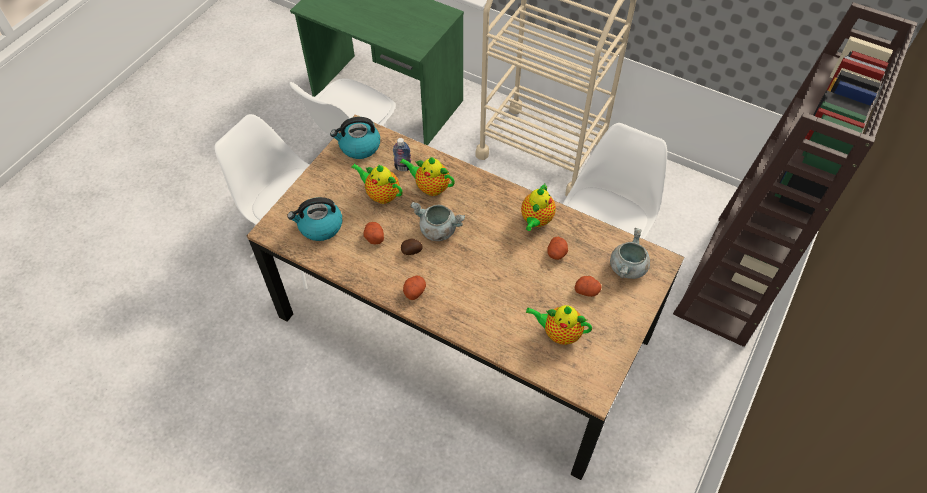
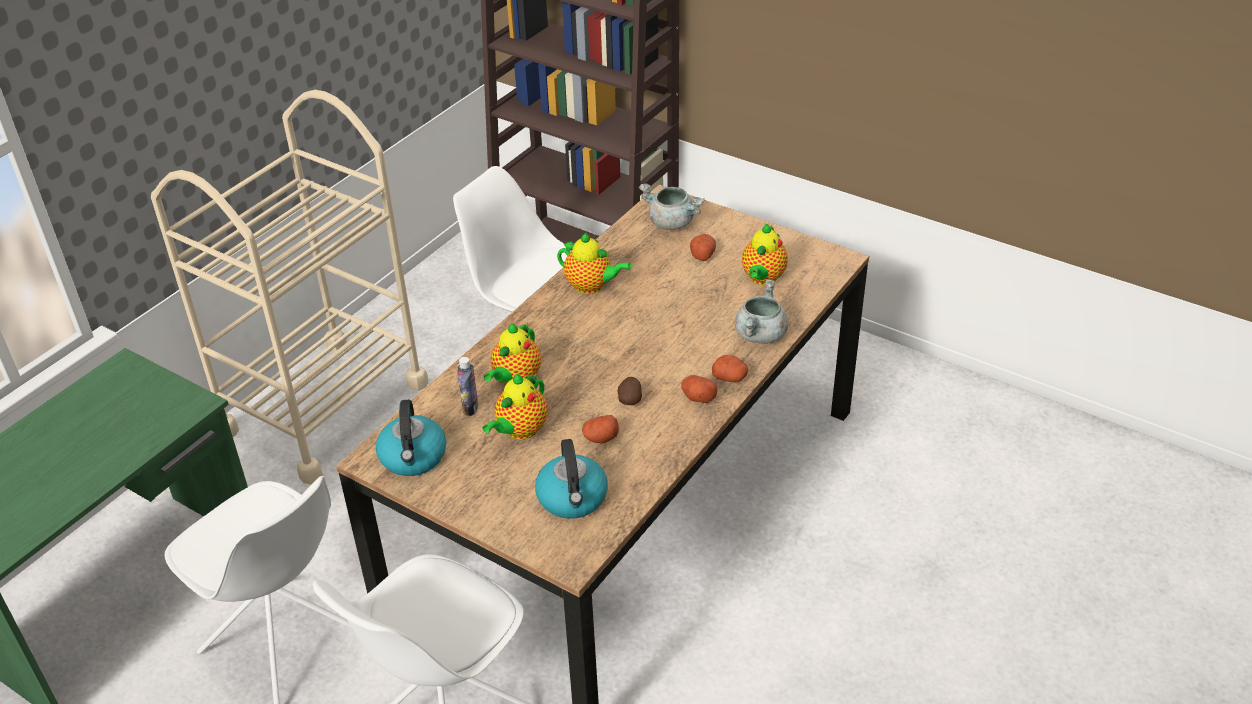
camera: 85 degrees left, 15 degrees down
grey cooking pot [410,202,465,241] -> grey cooking pot moved to [735,279,788,344]
potato [547,237,568,260] -> potato moved to [712,355,749,382]

